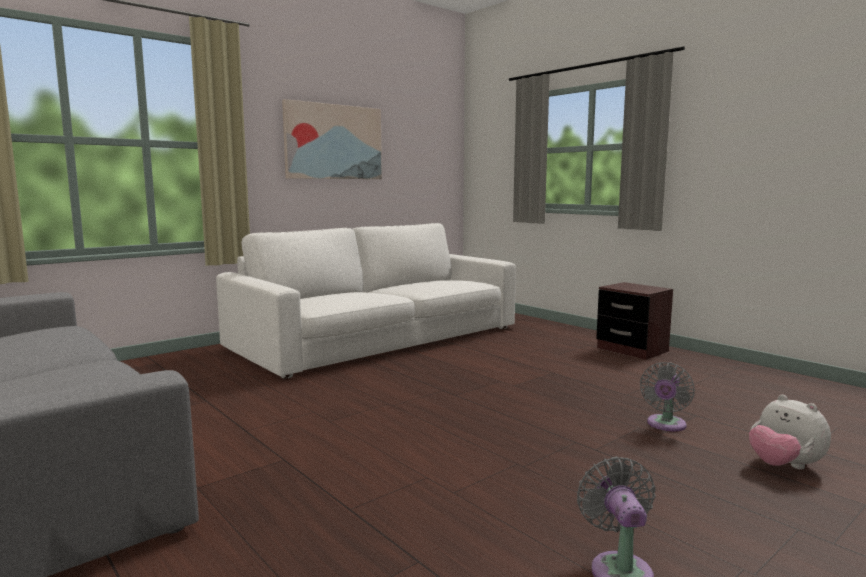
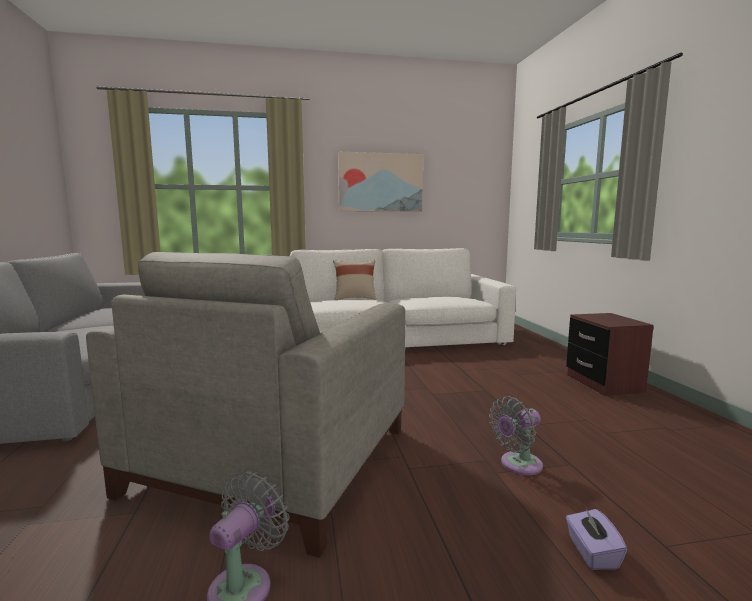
camera: 30 degrees right, 0 degrees up
plush toy [749,395,831,469] -> purple tissue box [566,507,627,570]
none -> grey armchair [86,252,405,558]
none -> beige pillow [333,260,376,300]

